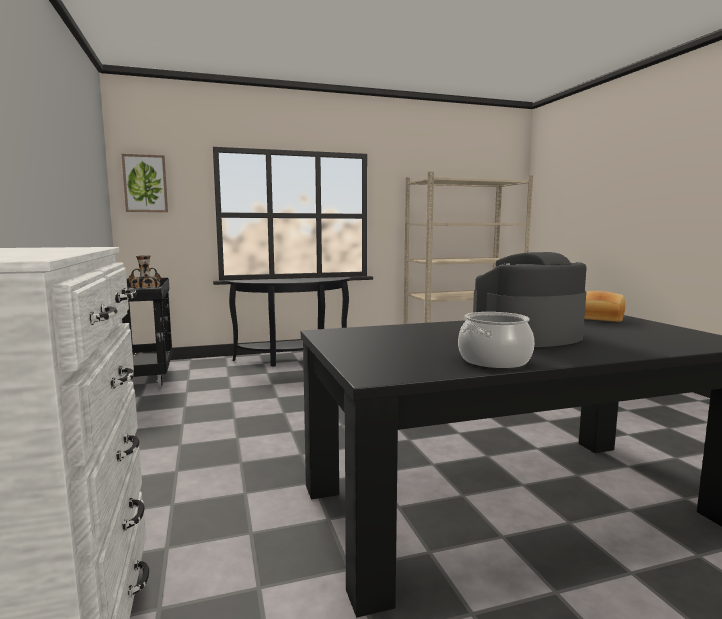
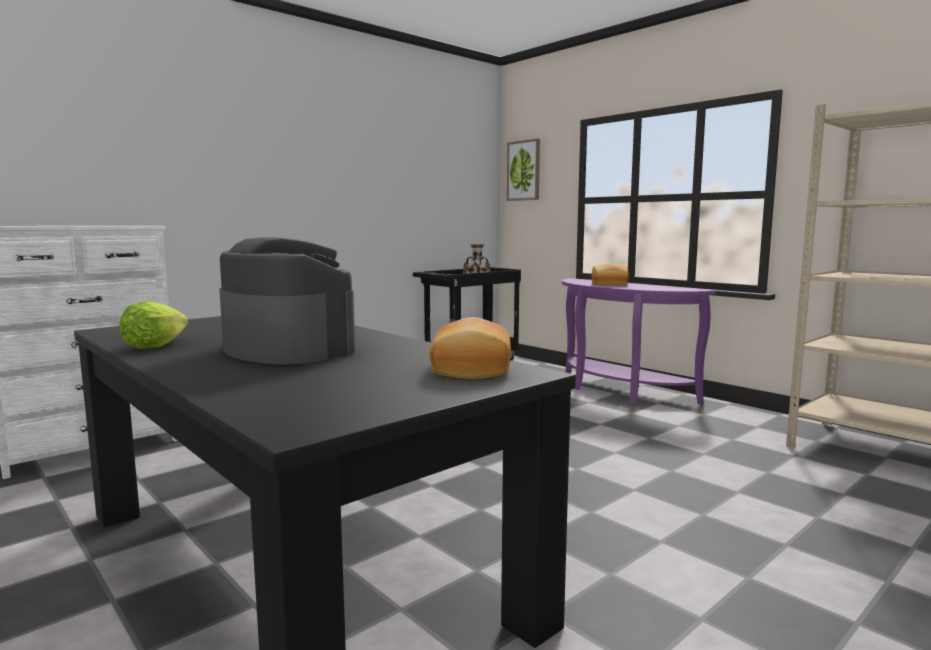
camera: 65 degrees right, 0 degrees up
black console table [226,277,350,367] -> purple console table [562,279,716,405]
cooking pot [458,312,535,368] -> lettuce [119,301,188,349]
none -> bread [591,264,629,285]

